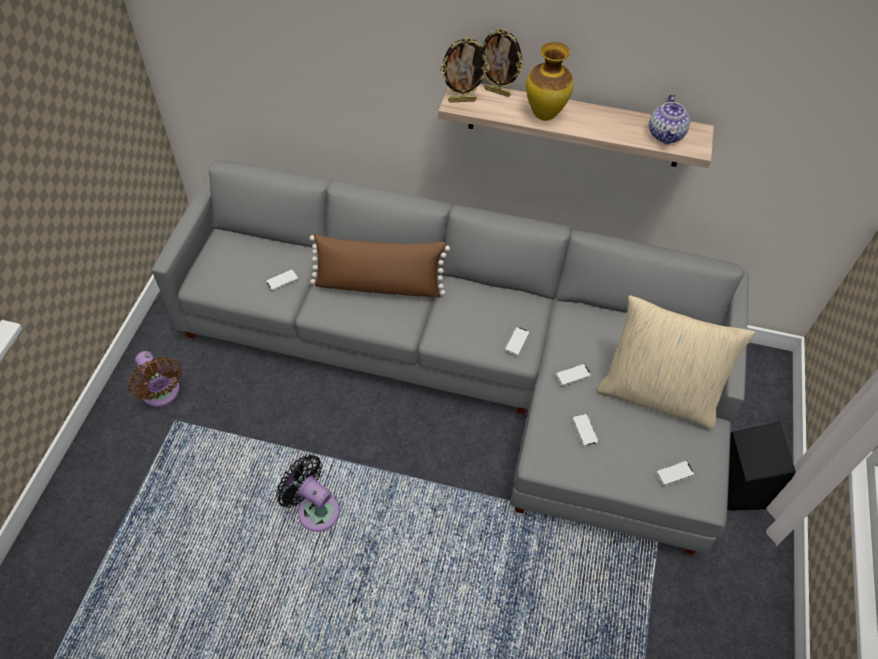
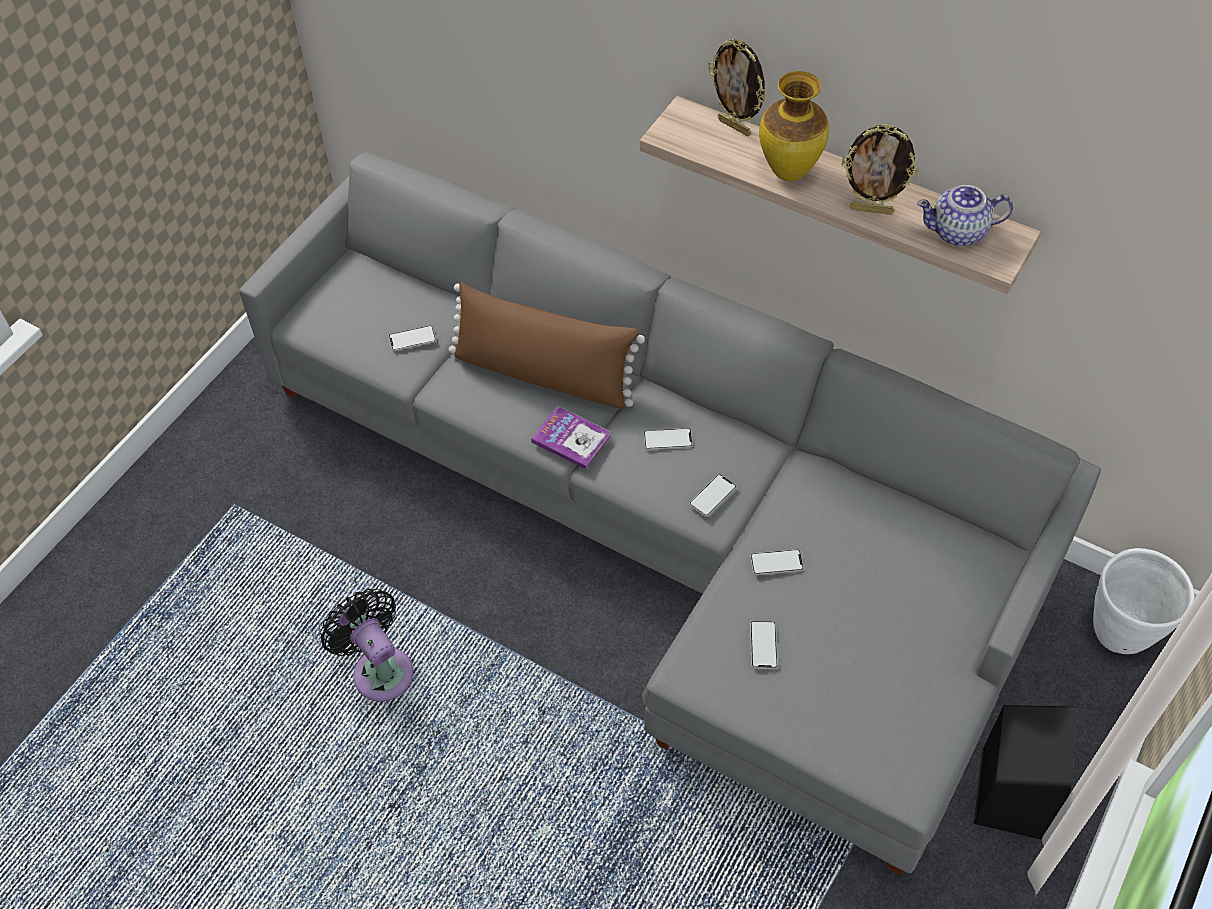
camera: 20 degrees right, 0 degrees up
brown fan [128,351,182,407] -> none
picture frame [439,37,490,102] -> picture frame moved to [841,124,919,215]
beige pillow [596,295,756,429] -> none
teapot [649,94,690,145] -> teapot turned 60 degrees clockwise [917,185,1013,246]
phone [656,460,695,486] -> phone moved to [643,428,693,450]
none -> book [531,406,611,469]
none -> white planter [1093,548,1195,654]

